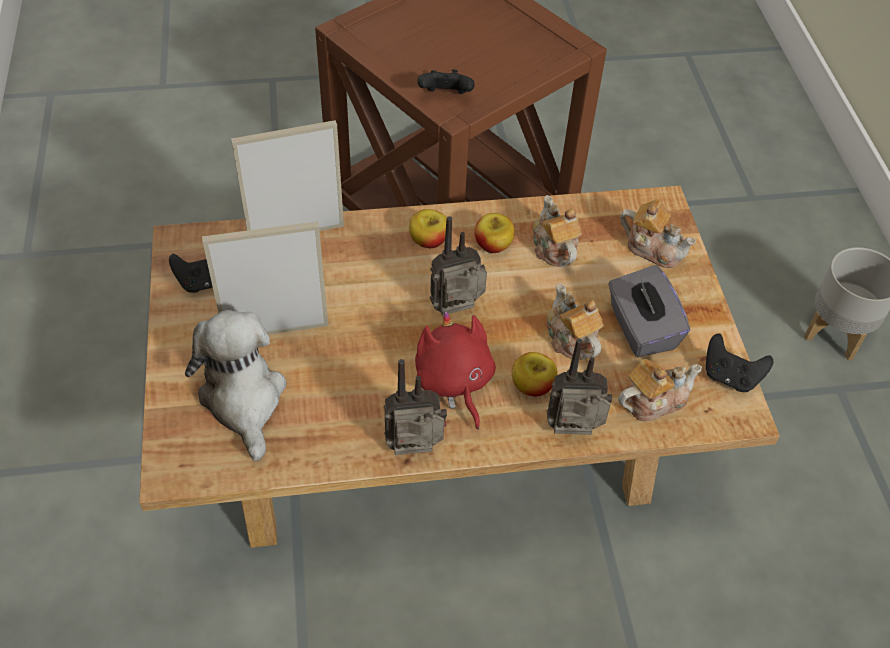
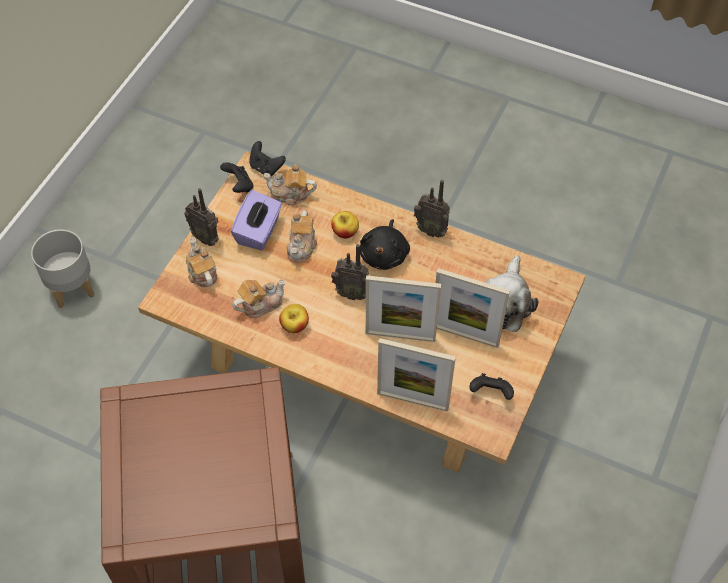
camera: 145 degrees left, 5 degrees up
apple [409,209,447,248] -> none
red plush toy [415,311,496,429] -> black plush toy [360,219,410,270]
black game controller [417,69,475,94] -> black game controller moved to [249,141,286,177]
teapot [533,195,582,267] -> teapot turned 135 degrees counterclockwise [232,279,286,318]
radio [547,339,612,435] -> radio moved to [184,188,219,246]
grey tissue box [608,265,690,357] -> purple tissue box [231,190,282,250]
none -> picture frame [366,275,441,342]

